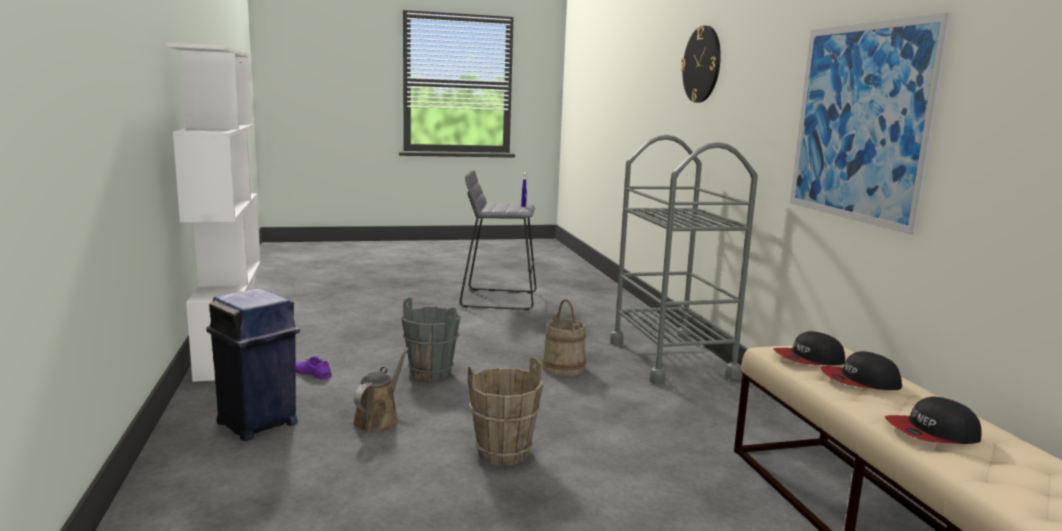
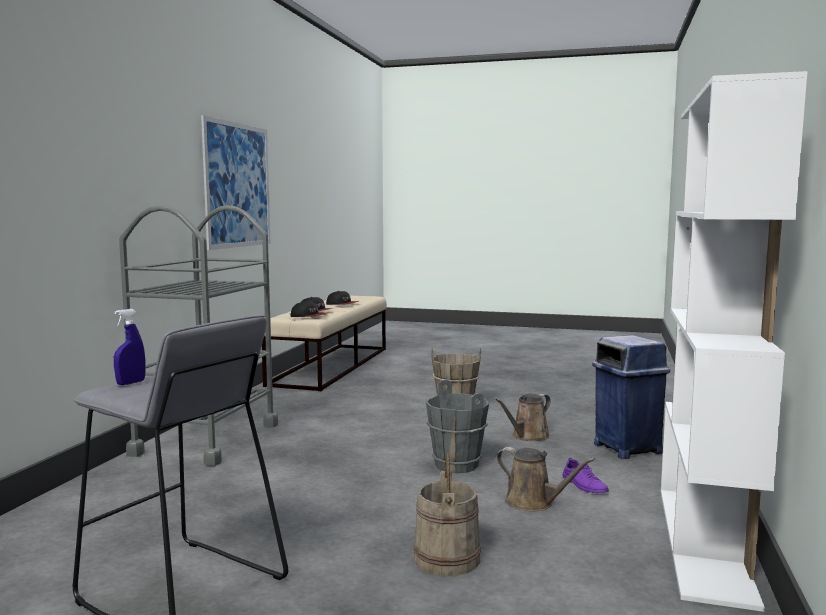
camera: 150 degrees left, 5 degrees down
beige bucket [542,299,586,376] -> beige bucket moved to [414,453,481,576]
wall clock [681,26,721,103] -> none
none -> brown watering can [496,447,595,512]

